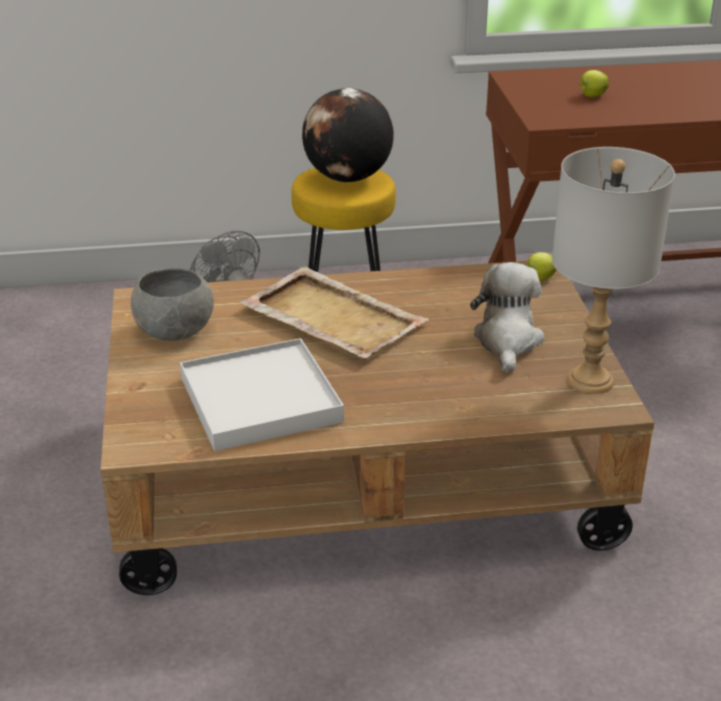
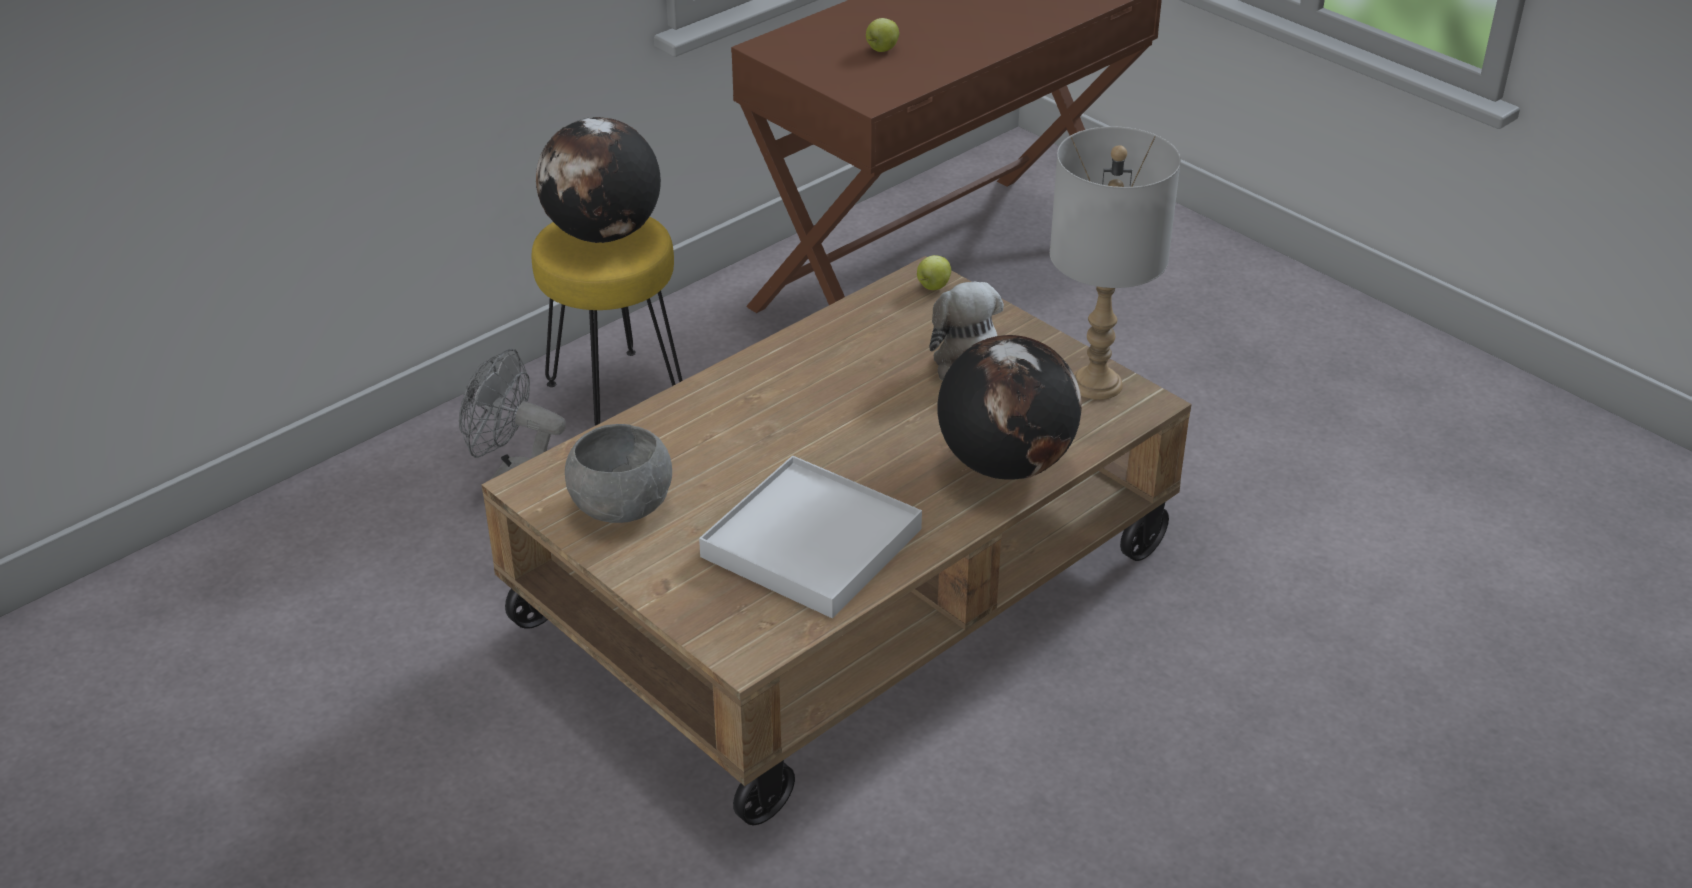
camera: 35 degrees left, 5 degrees up
beige tray [239,267,429,358] -> none
none -> globe [938,335,1082,480]

